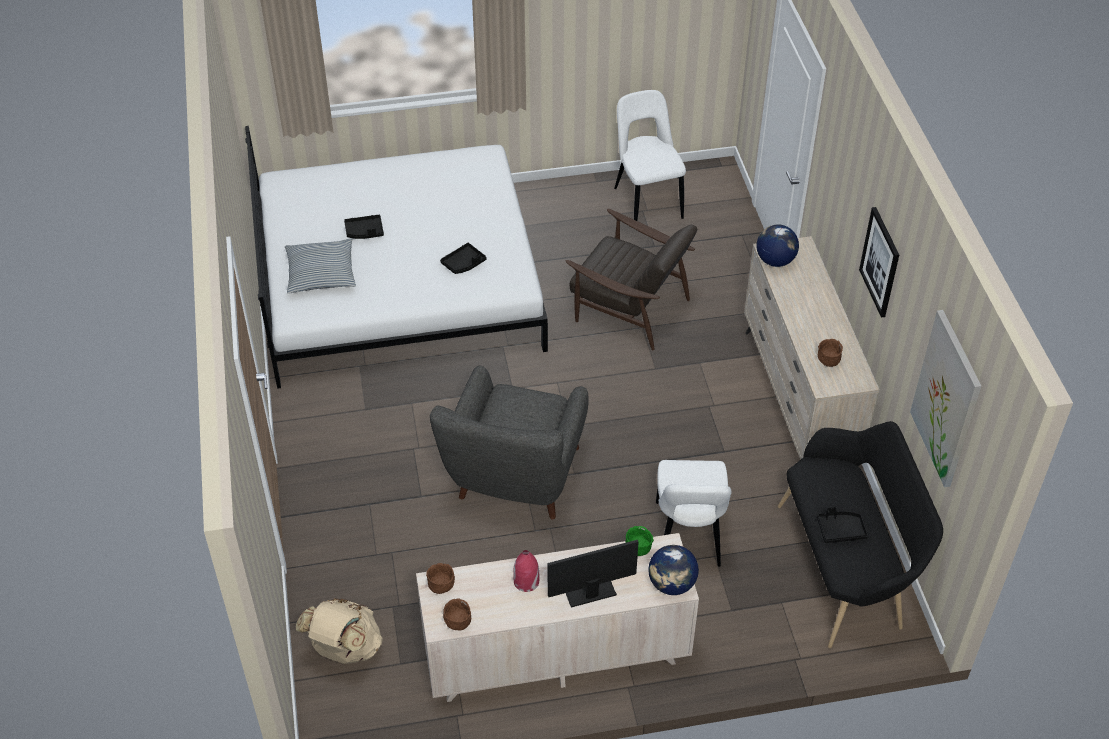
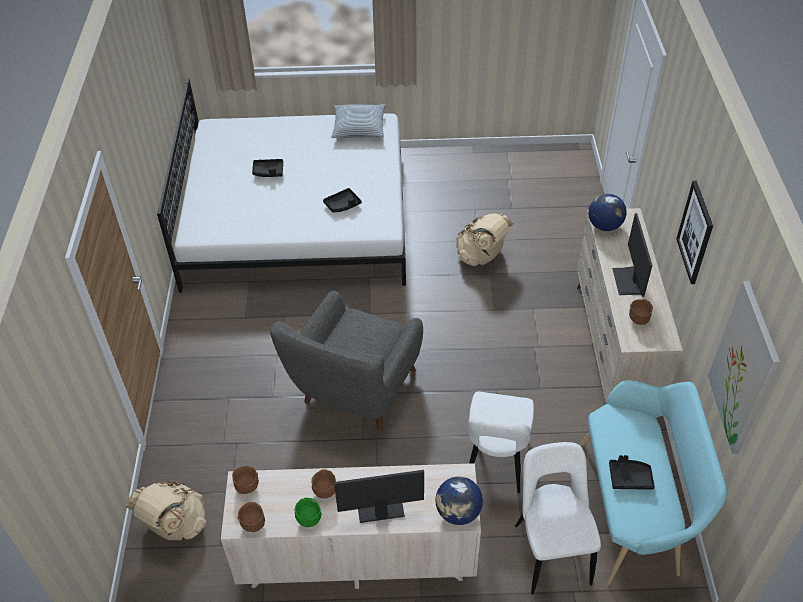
camera: 10 degrees right, 0 degrees up
pillow [285,238,356,294] -> pillow moved to [331,104,385,138]
red vase [513,550,539,592] -> brown bowl [311,469,336,499]
brown armchair [566,209,697,350] -> beige backpack [456,213,514,266]
white chair [614,90,686,221] -> white chair moved to [515,442,601,595]
green bowl [625,526,654,556] -> green bowl moved to [295,497,322,527]
black bench [778,421,943,649] -> turquoise bench [581,380,727,586]
none -> monitor [612,213,652,297]

